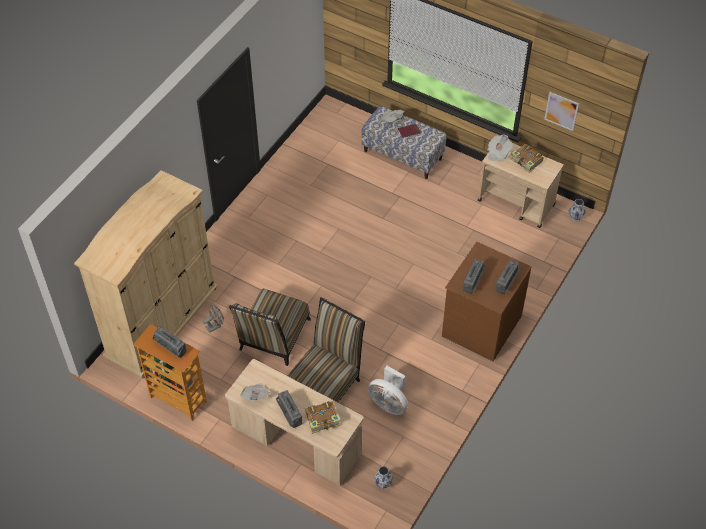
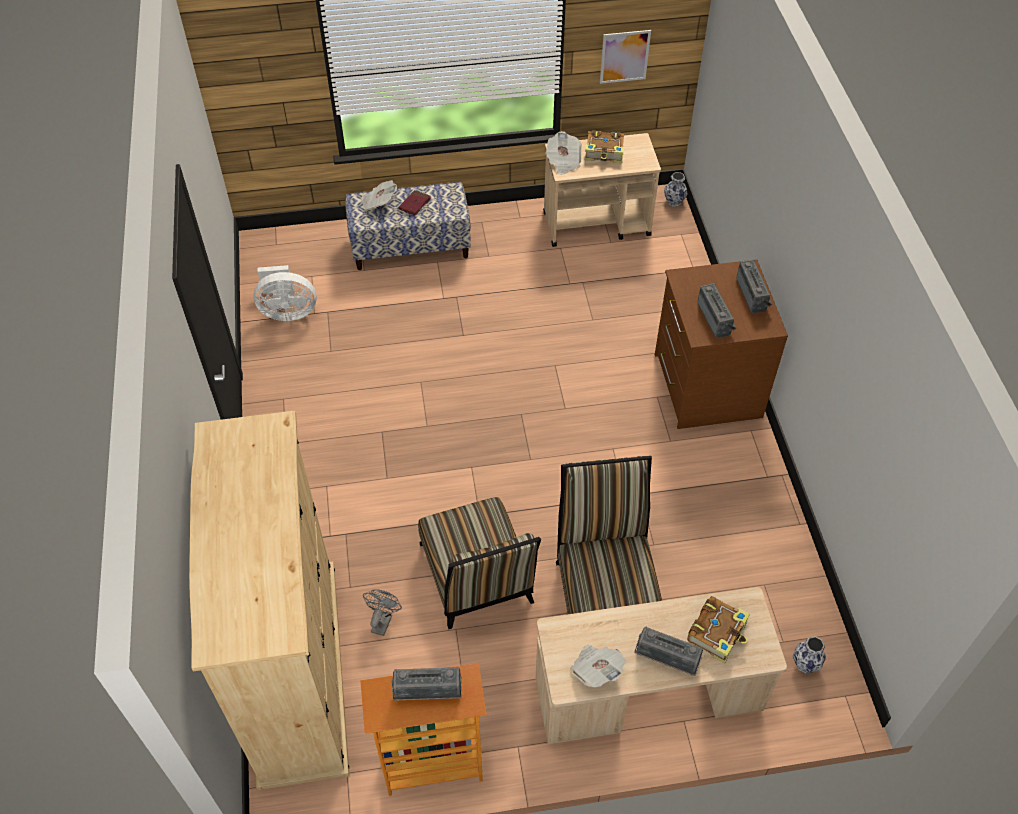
camera: 40 degrees left, 0 degrees up
white fan [367,366,408,415] -> white fan moved to [253,265,317,321]

